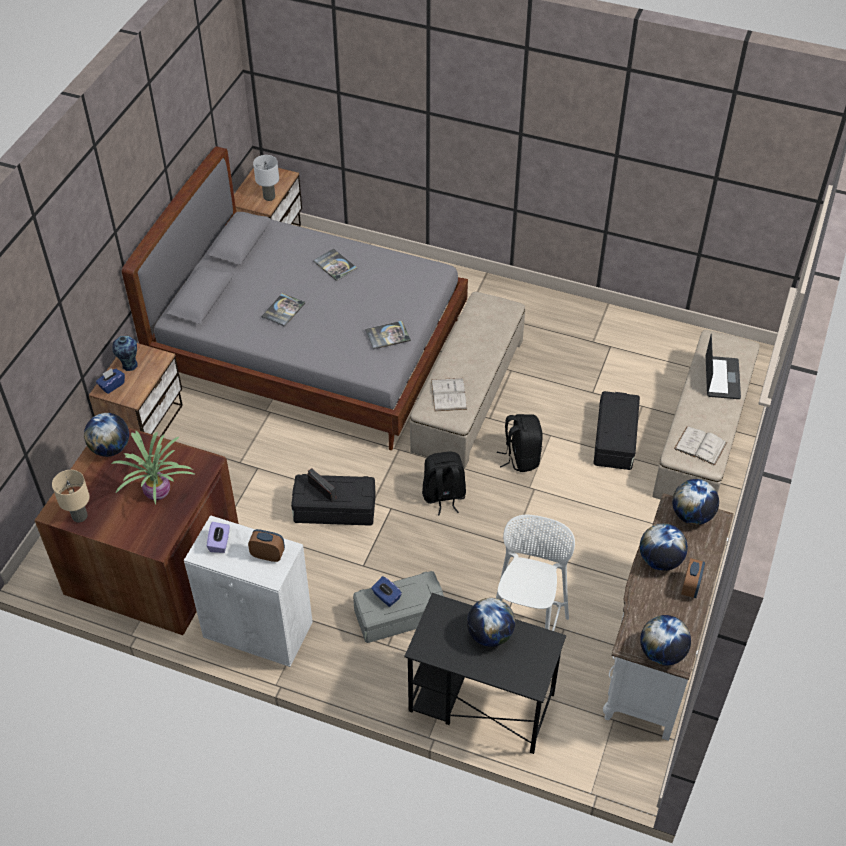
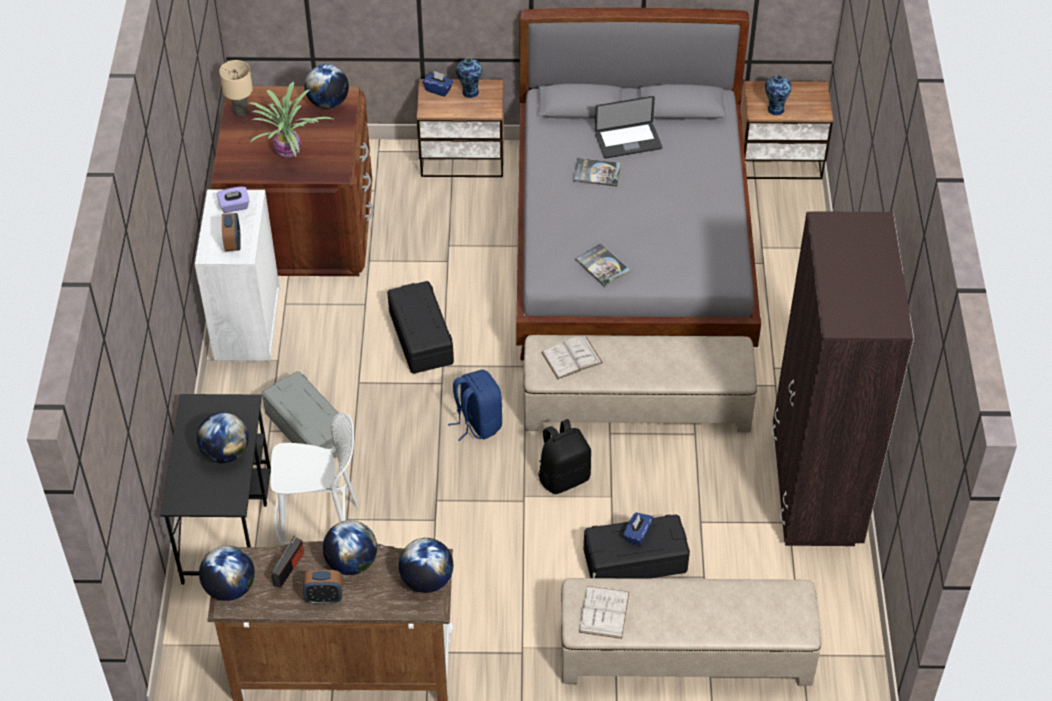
camera: 70 degrees right, 0 degrees up
white table lamp [253,155,279,201] -> vase [765,75,791,115]
radio [307,468,336,502] -> radio moved to [271,536,304,588]
book [313,249,357,281] -> none
blue tissue box [371,576,402,607] -> blue tissue box moved to [623,512,653,546]
black backpack [422,452,466,515] -> blue backpack [448,370,502,441]
laptop [706,334,741,399] -> laptop moved to [595,96,662,158]
none -> brown wardrobe [772,211,914,547]

